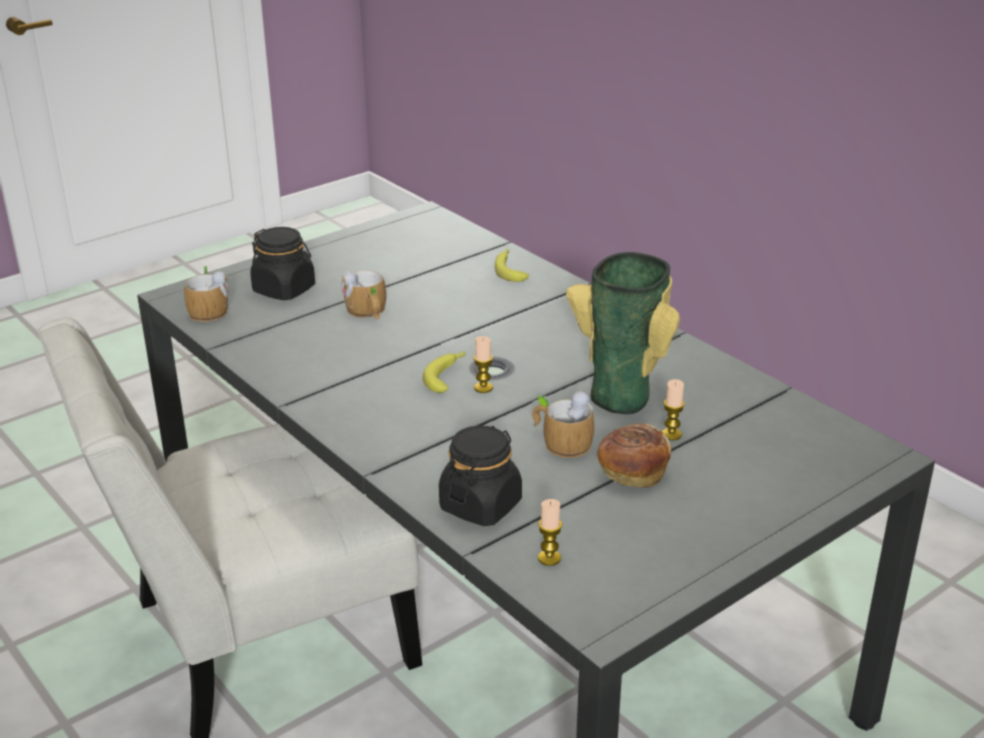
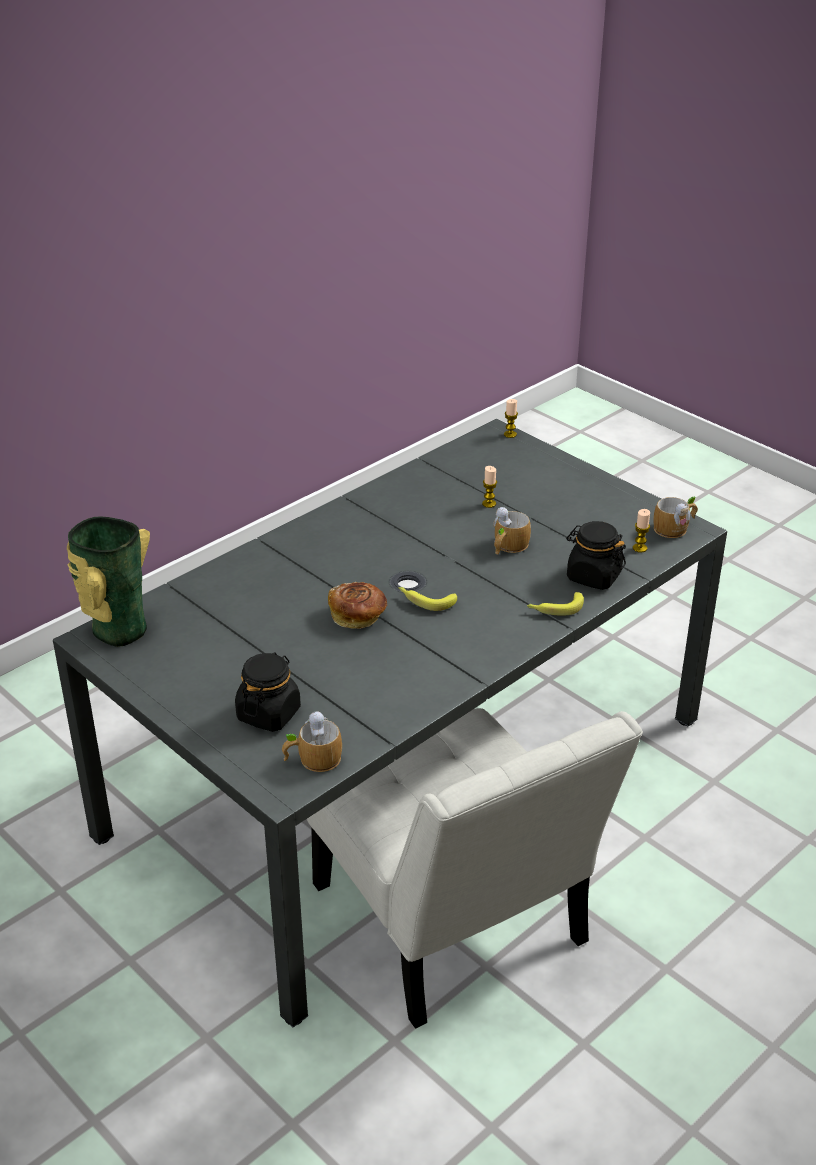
camera: 95 degrees left, 5 degrees up
mug [341,270,386,320] -> mug moved to [653,496,698,538]
candle [473,336,493,393] -> candle moved to [504,399,518,438]
banana [495,249,529,282] -> banana moved to [527,592,584,616]
vase [566,252,680,414] -> vase moved to [67,516,150,647]
bread [597,424,672,488] -> bread moved to [328,582,387,629]

